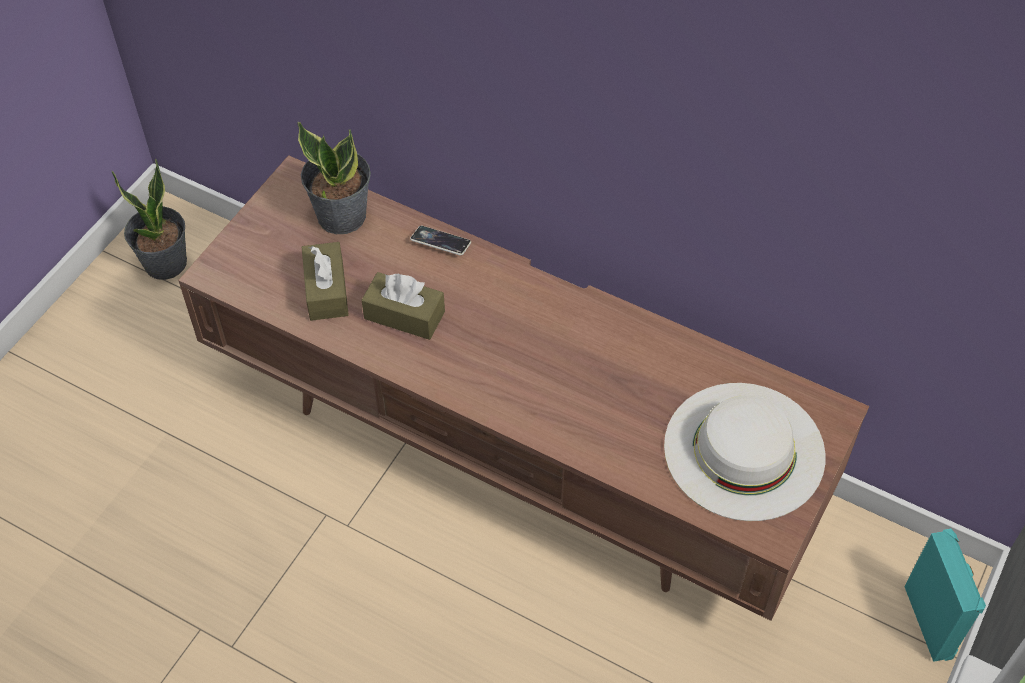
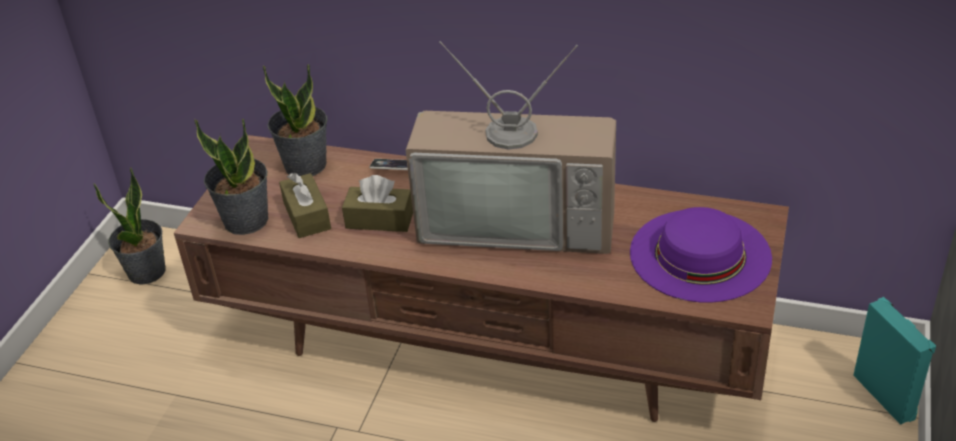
camera: 10 degrees left, 15 degrees down
white hat [664,383,826,521] -> purple hat [630,207,772,303]
none -> potted plant [194,119,268,235]
none -> television [406,41,616,254]

